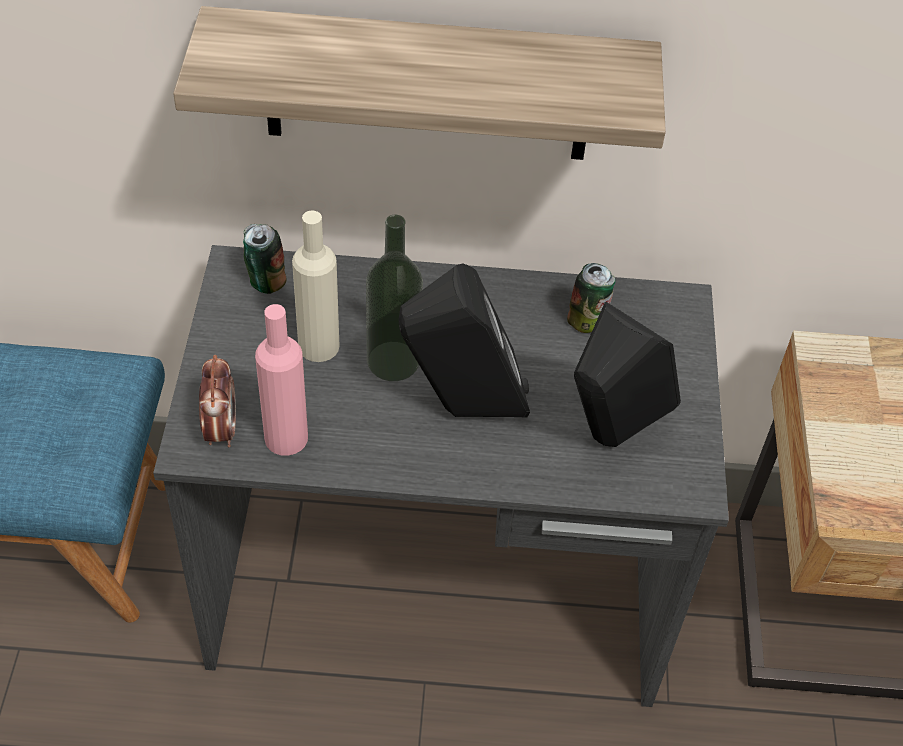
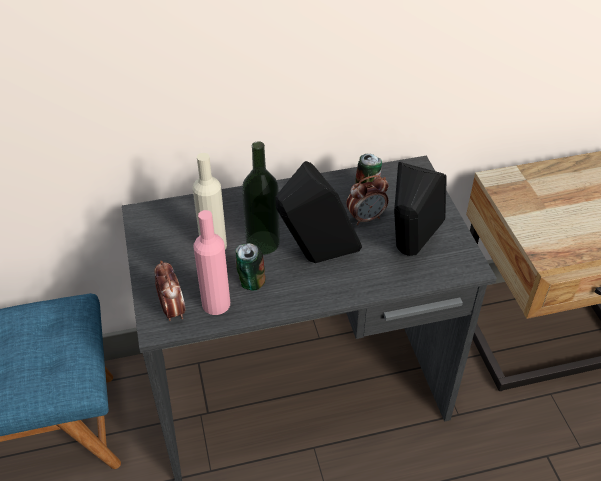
camera: 15 degrees left, 5 degrees down
shelf [173,6,666,160] -> none
can [243,224,287,294] -> can moved to [235,243,266,290]
none -> alarm clock [346,175,388,225]

